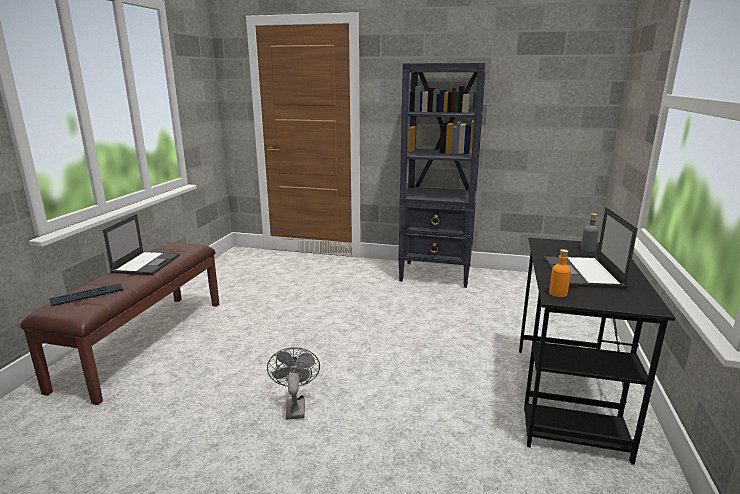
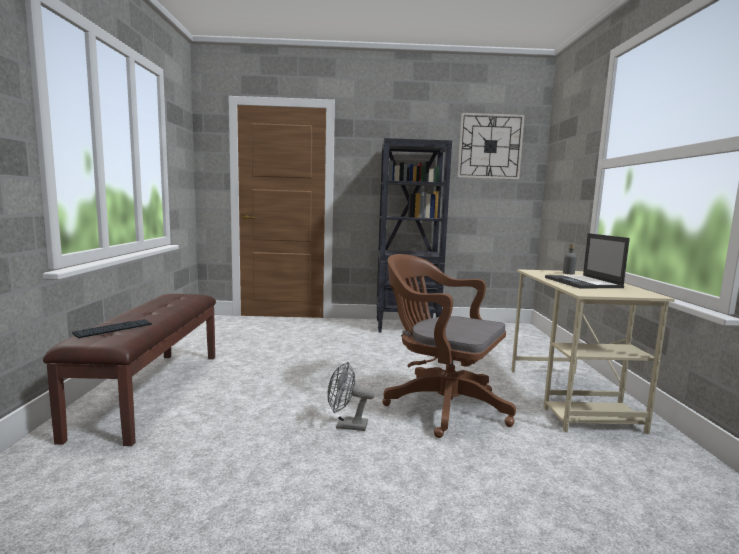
camera: 15 degrees left, 10 degrees down
laptop [103,214,180,275] -> none
grey fan [267,347,320,420] -> grey fan turned 60 degrees counterclockwise [327,362,375,431]
black desk [519,238,675,465] -> beige desk [511,269,675,434]
orange bottle [549,249,571,297] -> none
none -> brown office chair [382,254,516,438]
none -> wall clock [457,113,525,179]

